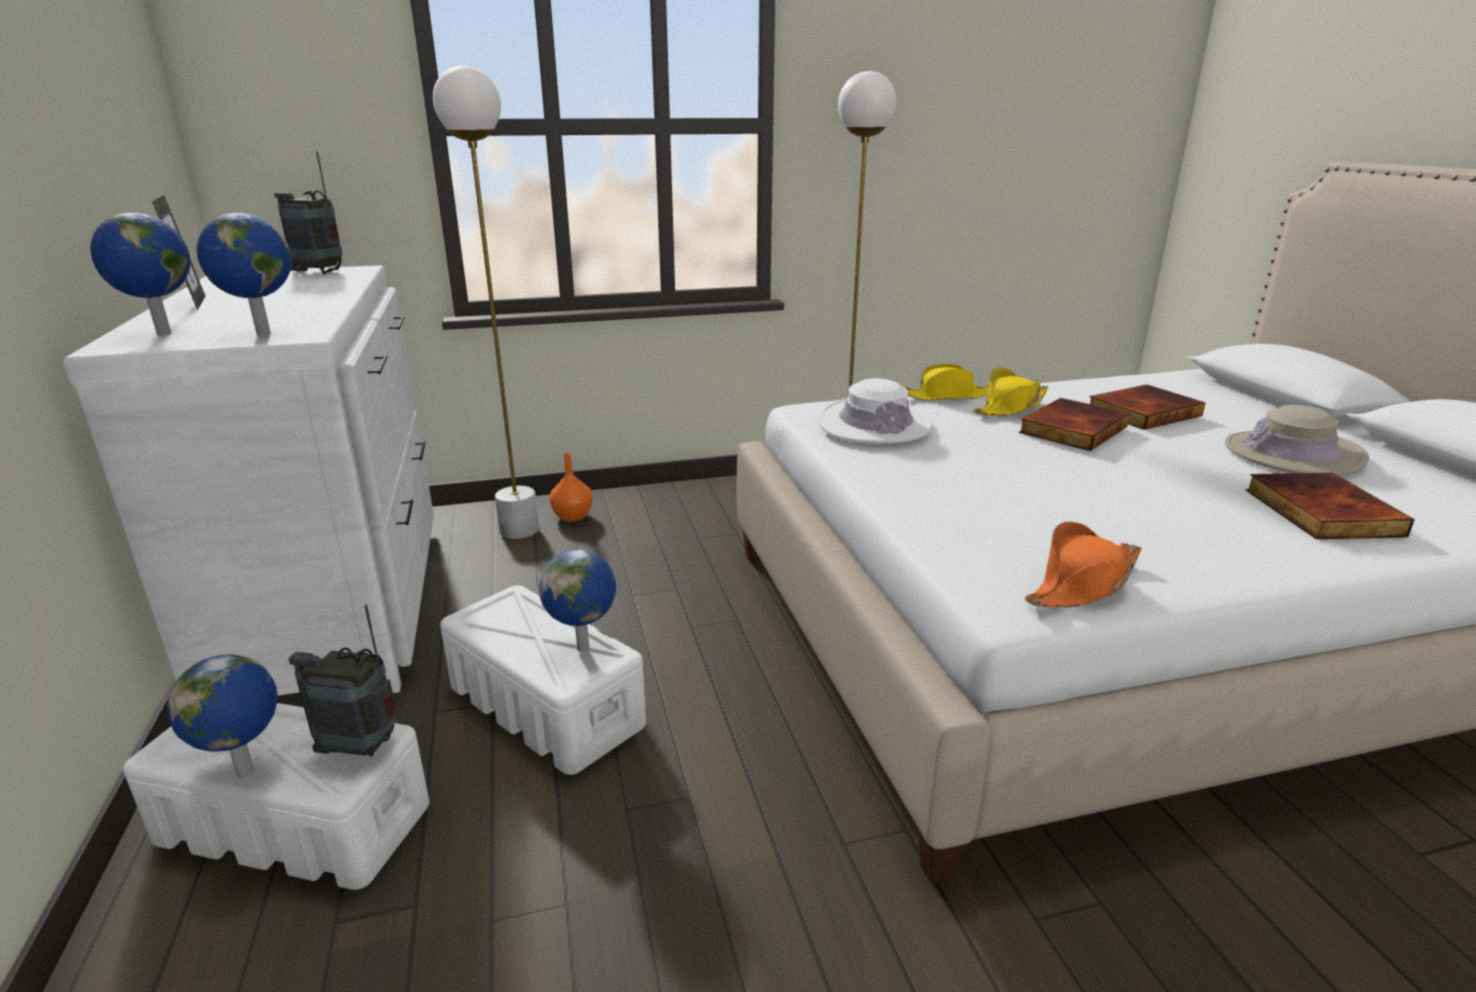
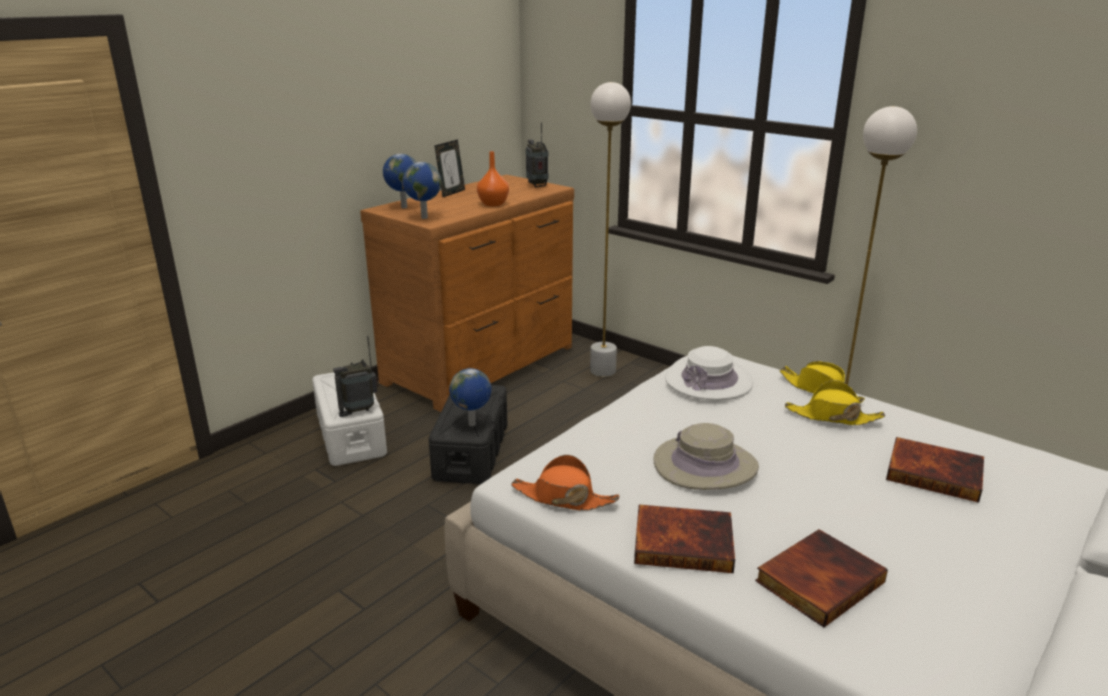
camera: 55 degrees right, 0 degrees up
white dresser [63,265,434,696] -> brown dresser [360,175,574,412]
globe [167,654,277,778] -> none
radio [288,605,397,757] -> radio turned 90 degrees counterclockwise [333,336,378,417]
white storage box [440,585,646,775] -> black storage box [429,385,507,484]
orange vase [550,452,593,522] -> orange vase moved to [477,151,509,206]
book [1019,398,1130,451] -> book moved to [634,505,735,573]
beige hat [1225,405,1369,477] -> beige hat moved to [654,423,759,490]

